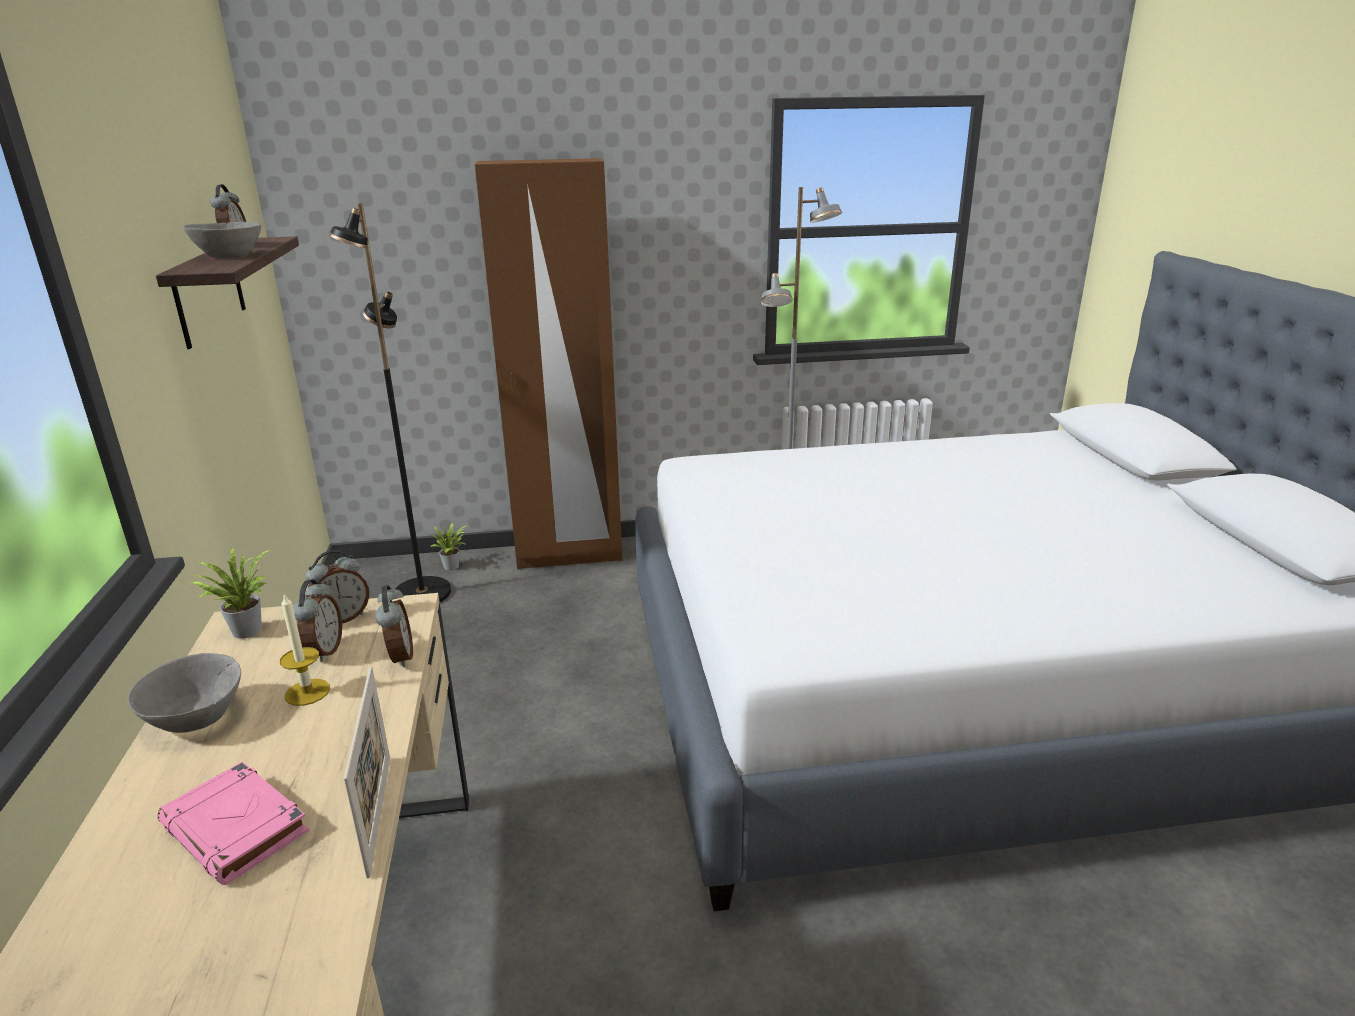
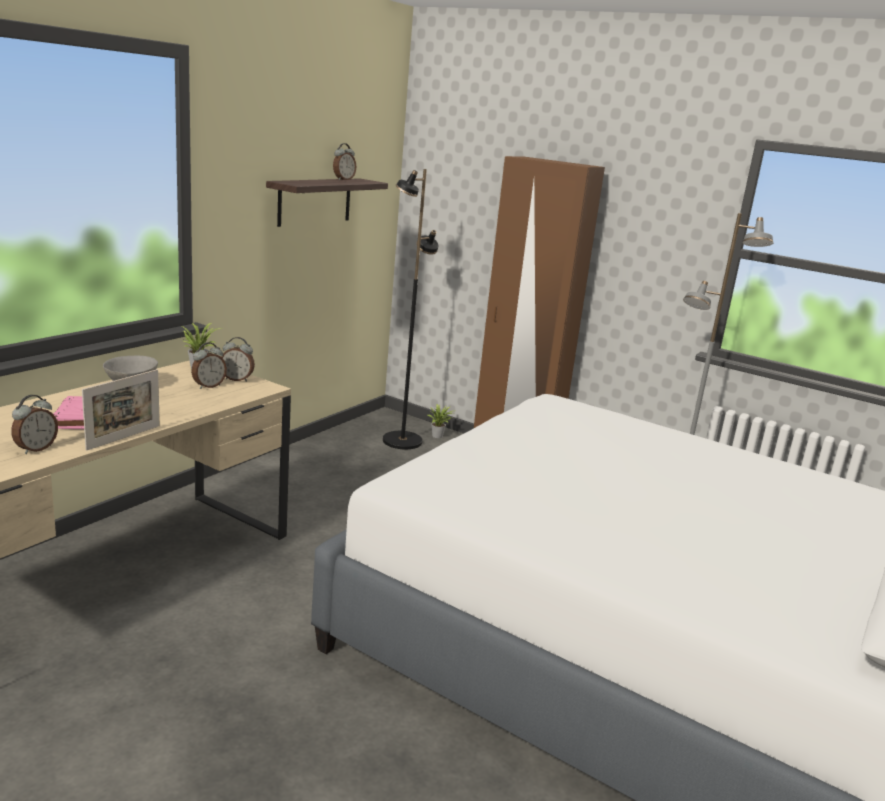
camera: 40 degrees right, 5 degrees down
grey bowl [183,222,261,258] -> none
candle [280,593,330,706] -> none
alarm clock [375,585,413,668] -> alarm clock moved to [11,395,58,454]

